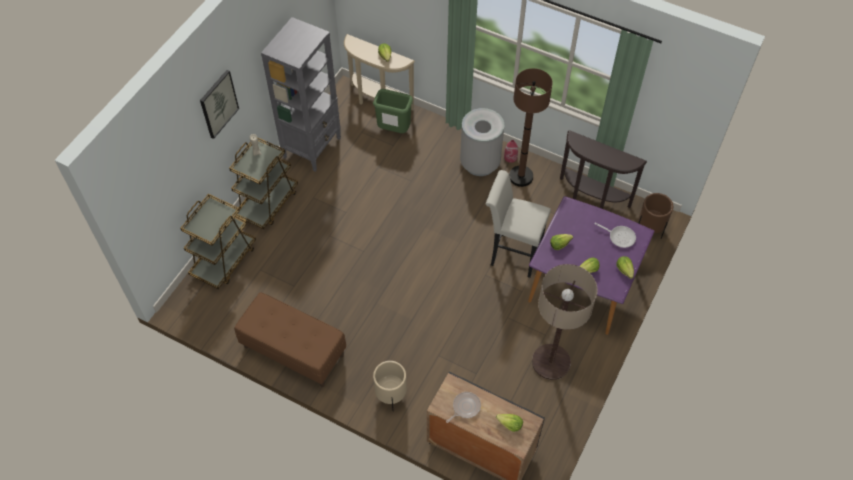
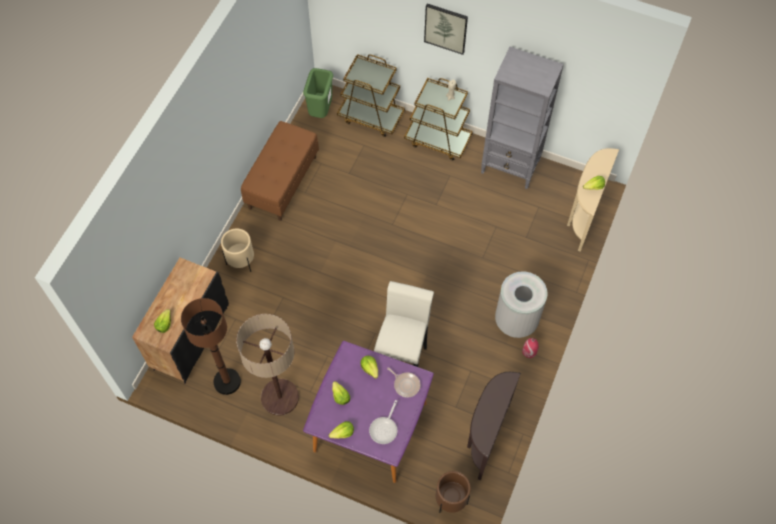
camera: 85 degrees right, 5 degrees up
green trash can [373,89,413,133] -> green trash can moved to [303,68,333,118]
frying pan [446,392,481,423] -> frying pan moved to [387,367,420,398]
brown floor lamp [509,68,553,187] -> brown floor lamp moved to [181,298,241,395]

